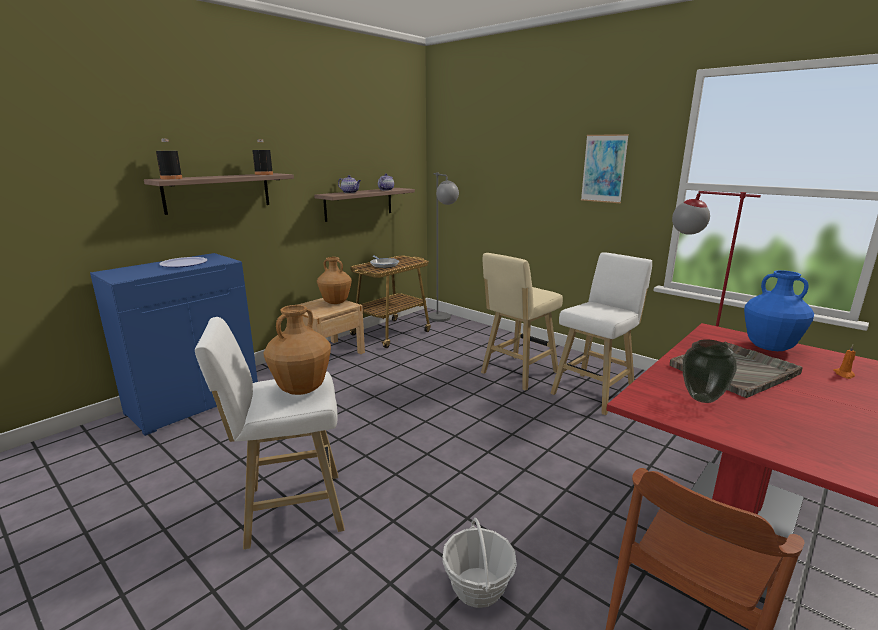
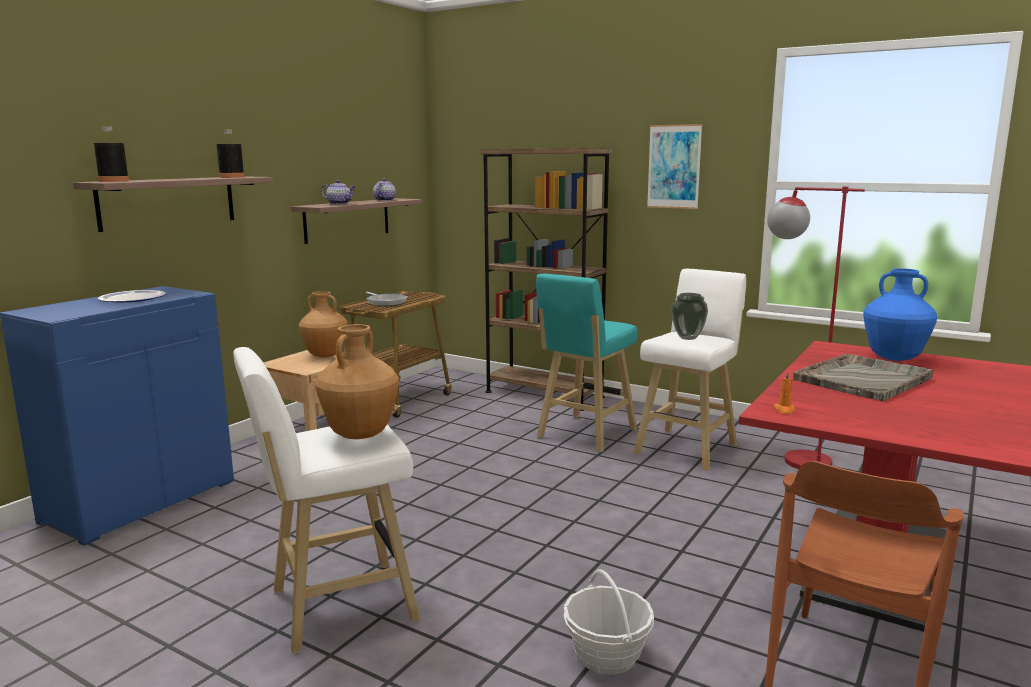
camera: 10 degrees left, 5 degrees down
grey floor lamp [428,172,459,322] -> none
beige stool [481,253,563,391] -> turquoise stool [536,274,638,453]
vase [683,339,737,403] -> vase moved to [671,293,708,340]
orange candle [833,345,855,379] -> orange candle moved to [773,371,795,414]
none -> brown bookcase [480,148,612,411]

